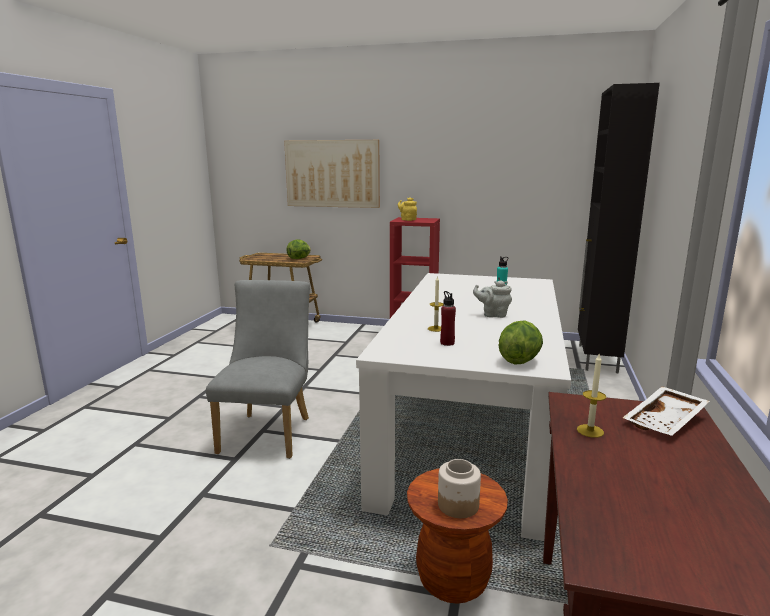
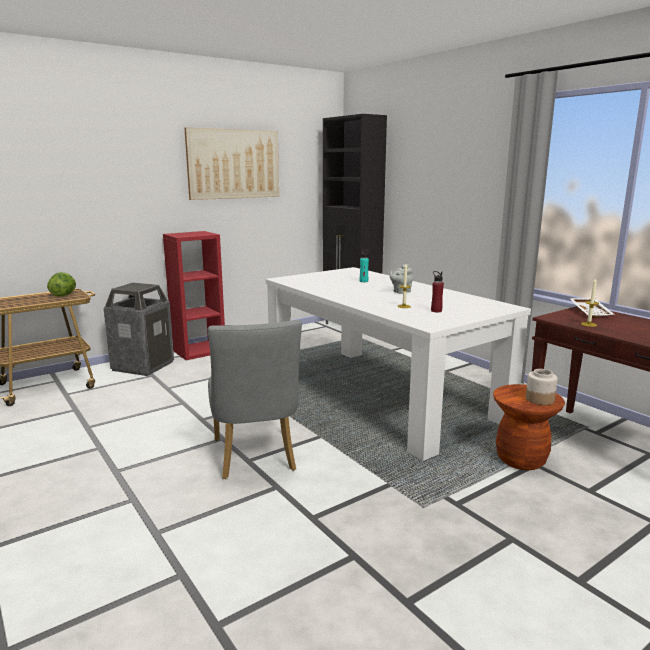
camera: 50 degrees left, 0 degrees up
grey chair [206,280,310,459] -> grey chair turned 150 degrees counterclockwise [207,320,302,479]
picture [284,140,380,208] -> picture moved to [184,127,279,200]
yellow teapot [398,197,417,221] -> none
lettuce [498,320,543,365] -> none
none -> trash can [104,283,174,376]

